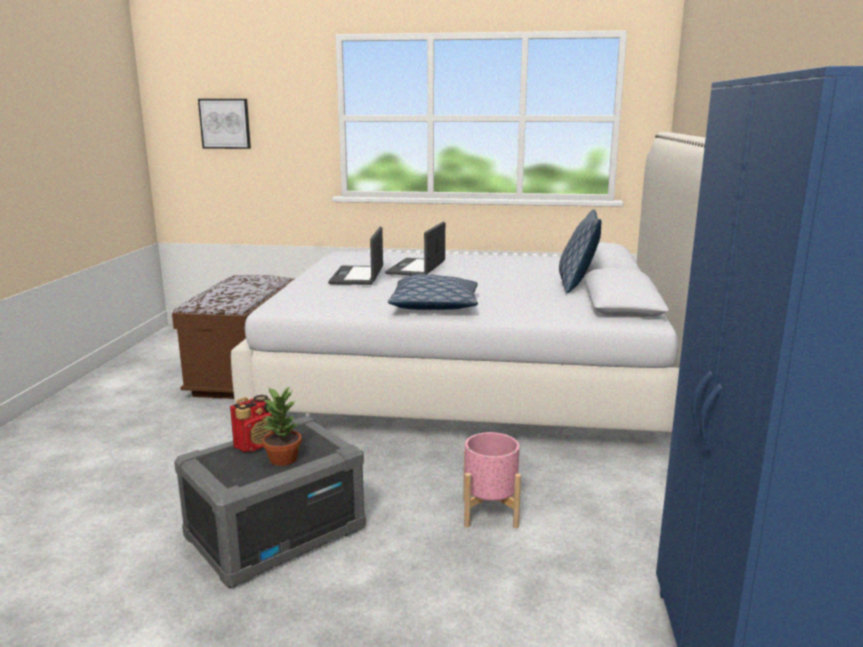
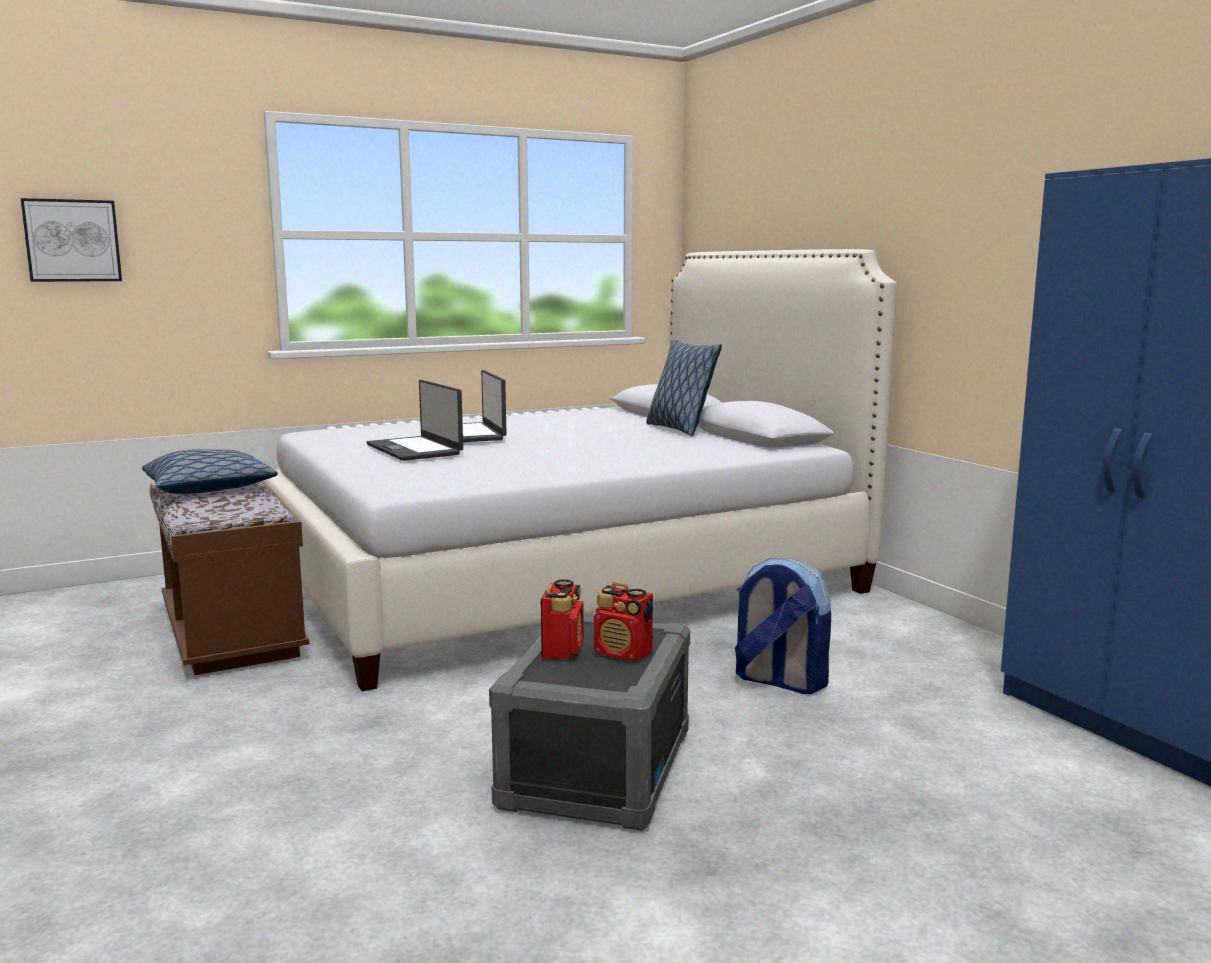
camera: 35 degrees left, 5 degrees down
potted plant [261,386,302,466] -> radio [594,581,653,661]
pillow [388,274,478,310] -> pillow moved to [142,449,278,494]
pink planter [463,432,521,528] -> backpack [735,558,831,694]

